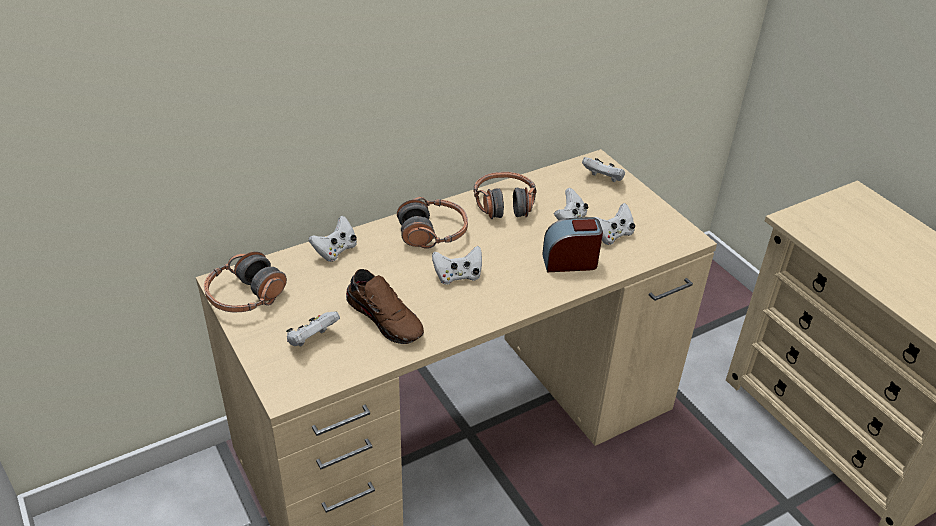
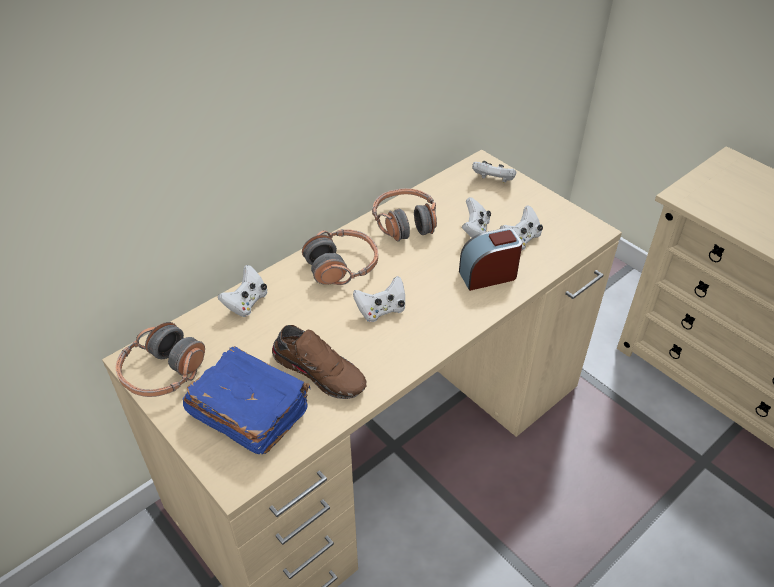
camera: 10 degrees left, 5 degrees up
white game controller [286,311,340,347] -> blue book [183,346,310,455]

